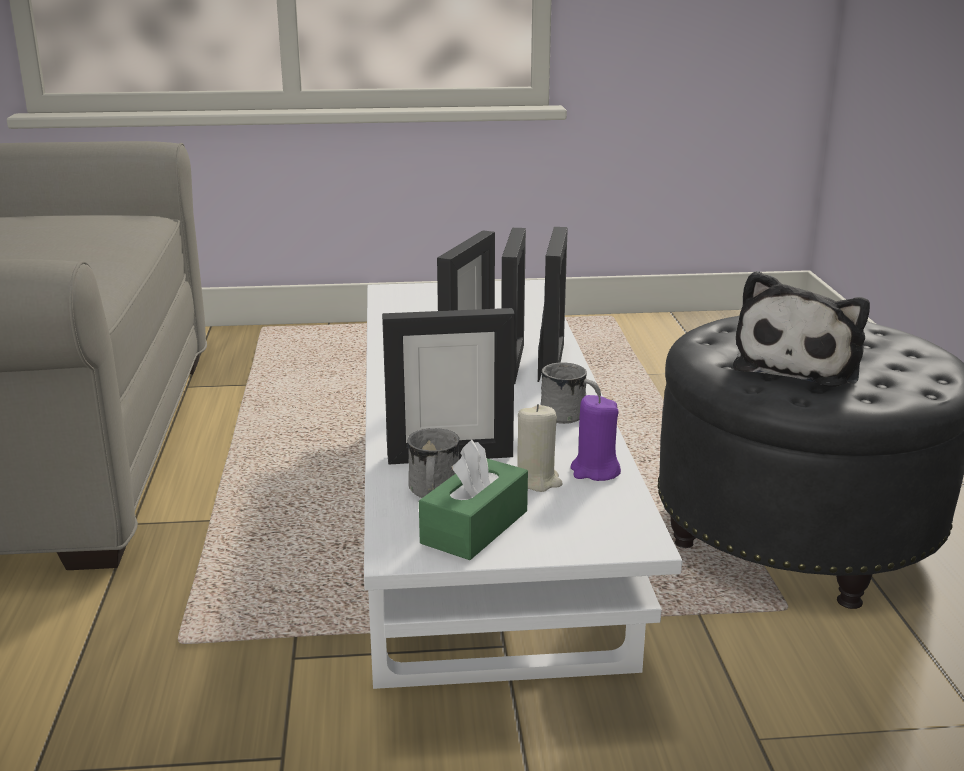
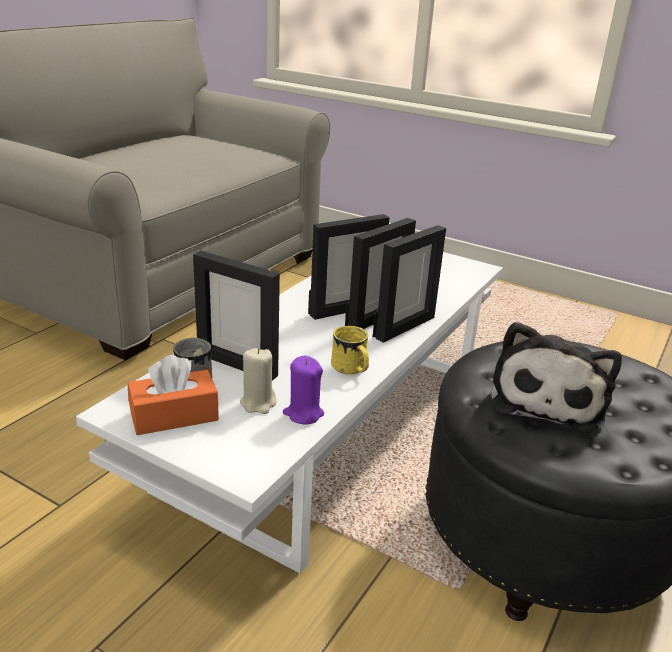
camera: 35 degrees right, 5 degrees up
green tissue box [419,440,528,560] -> orange tissue box [128,355,219,435]
grey mug [541,362,601,424] -> yellow mug [331,326,369,375]
plush toy [733,271,870,387] -> plush toy turned 45 degrees counterclockwise [491,322,622,432]

